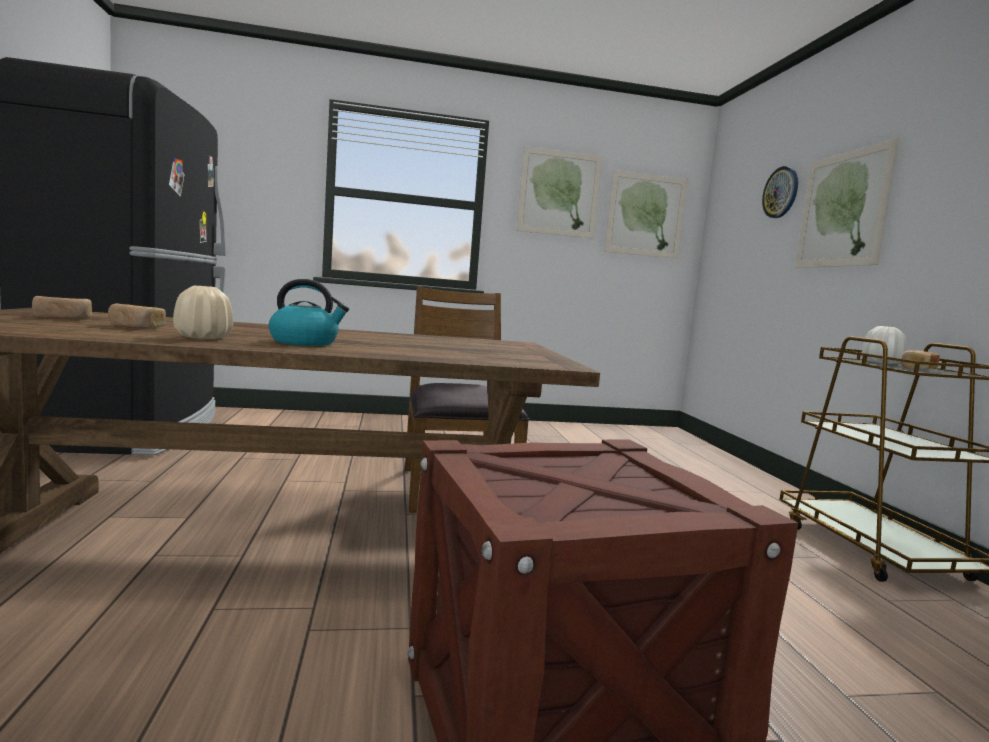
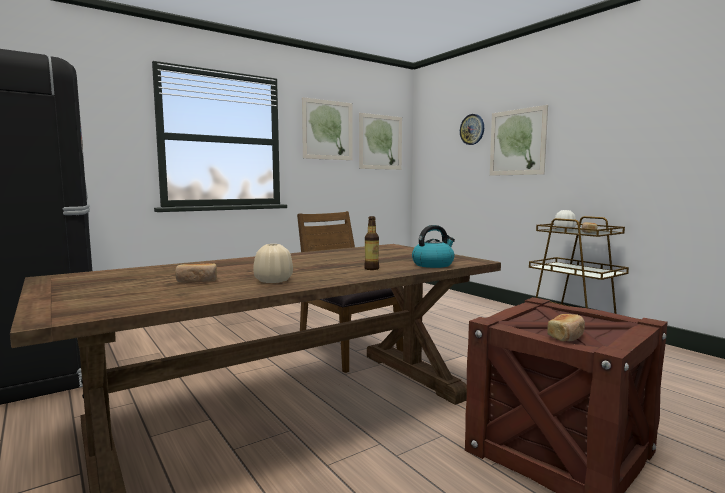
camera: 25 degrees left, 0 degrees up
bread [32,296,92,320] -> bread moved to [547,314,585,341]
kettle [269,279,349,346] -> kettle moved to [412,225,455,268]
none -> bottle [364,216,379,270]

